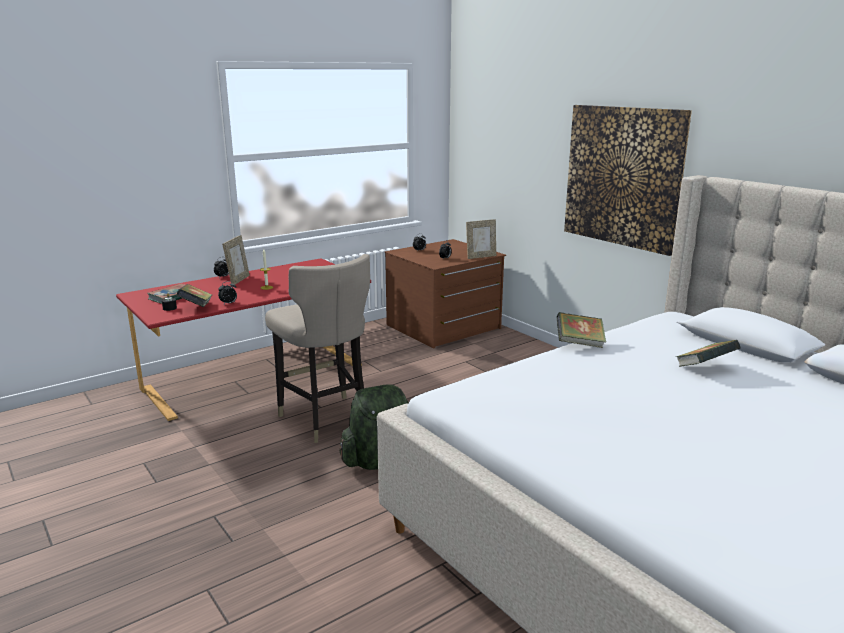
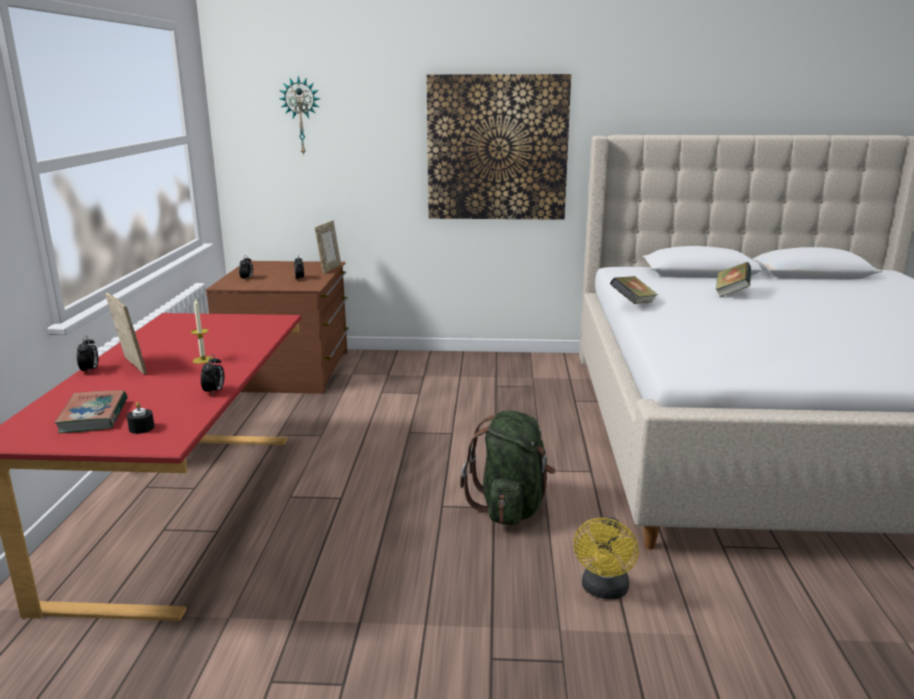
camera: 50 degrees left, 0 degrees up
book [177,284,212,307] -> none
beige stool [265,254,370,443] -> none
none -> wall clock [279,76,320,156]
none -> yellow fan [573,517,639,599]

